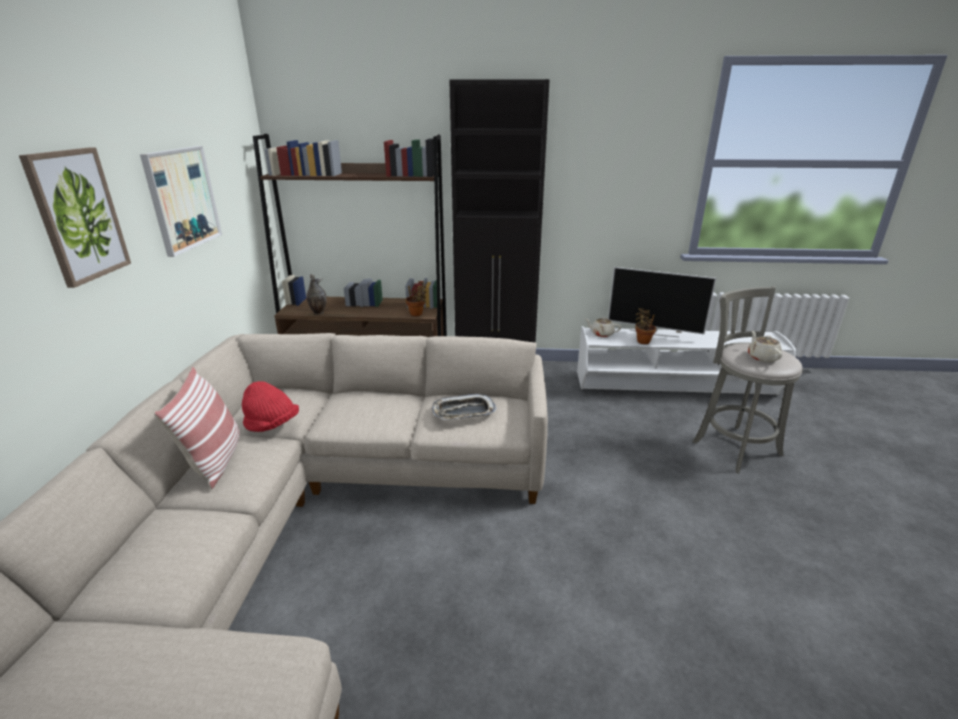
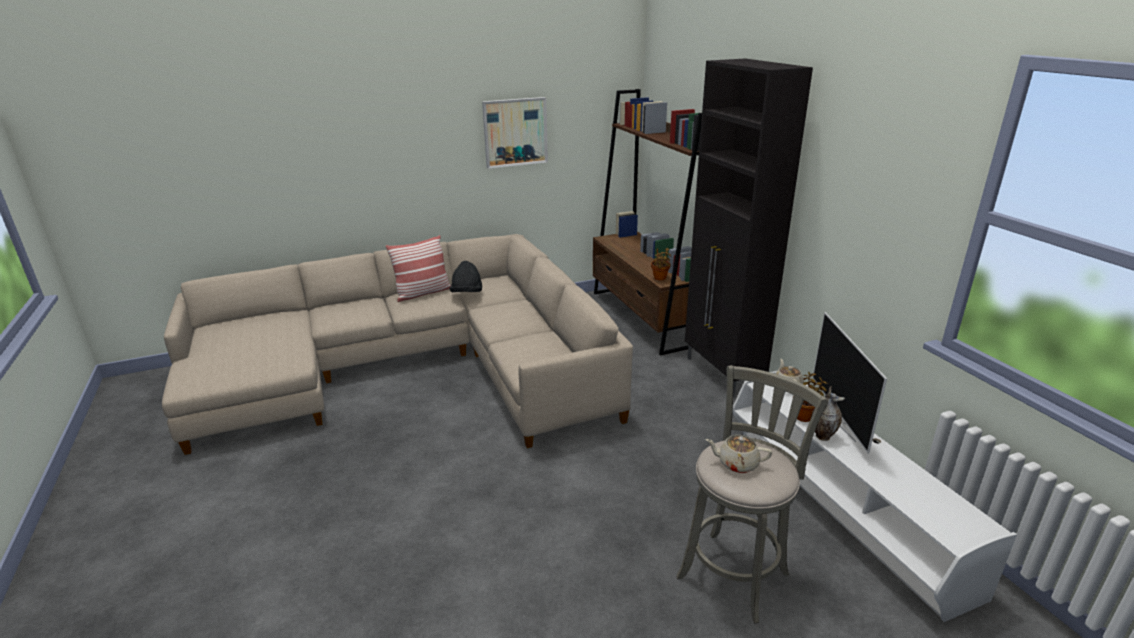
camera: 65 degrees right, 0 degrees up
picture [19,147,131,288] -> none
red hat [242,381,299,432] -> black hat [450,261,482,292]
vase [306,274,327,314] -> vase moved to [811,386,845,441]
tray [432,394,497,420] -> none
beige teapot [748,331,782,362] -> beige teapot turned 135 degrees counterclockwise [705,435,772,473]

